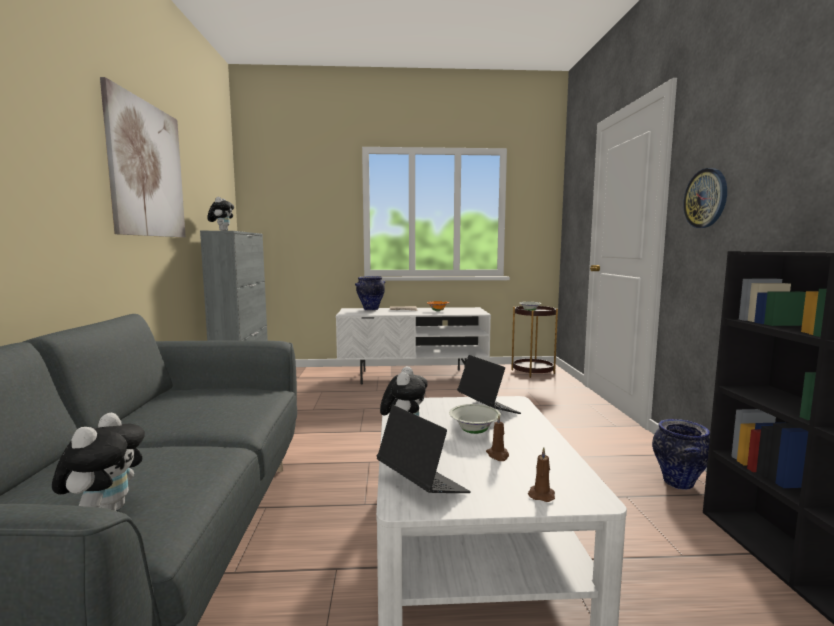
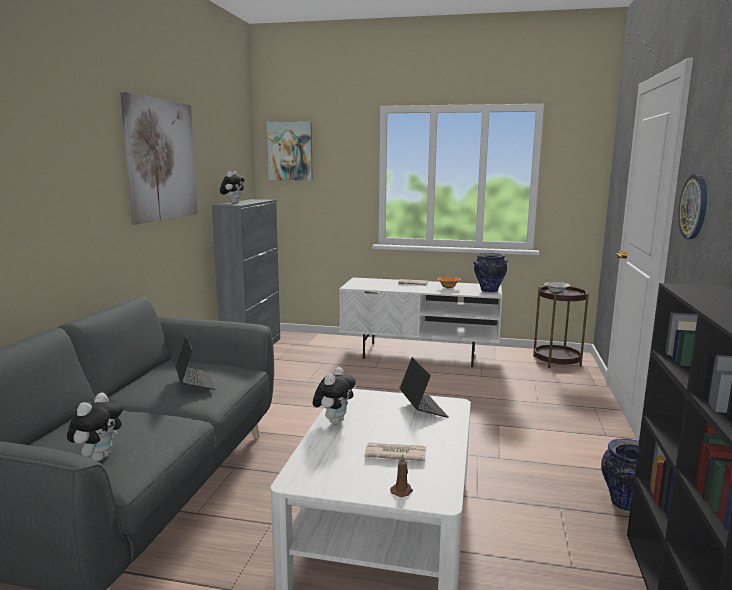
camera: 15 degrees right, 5 degrees up
vase [355,276,385,310] -> vase moved to [473,253,508,293]
laptop [377,405,471,493] -> laptop moved to [175,336,215,390]
white bowl [449,404,501,434] -> none
brown candle [486,415,509,461] -> newspaper [364,442,426,461]
none -> picture [267,122,313,181]

